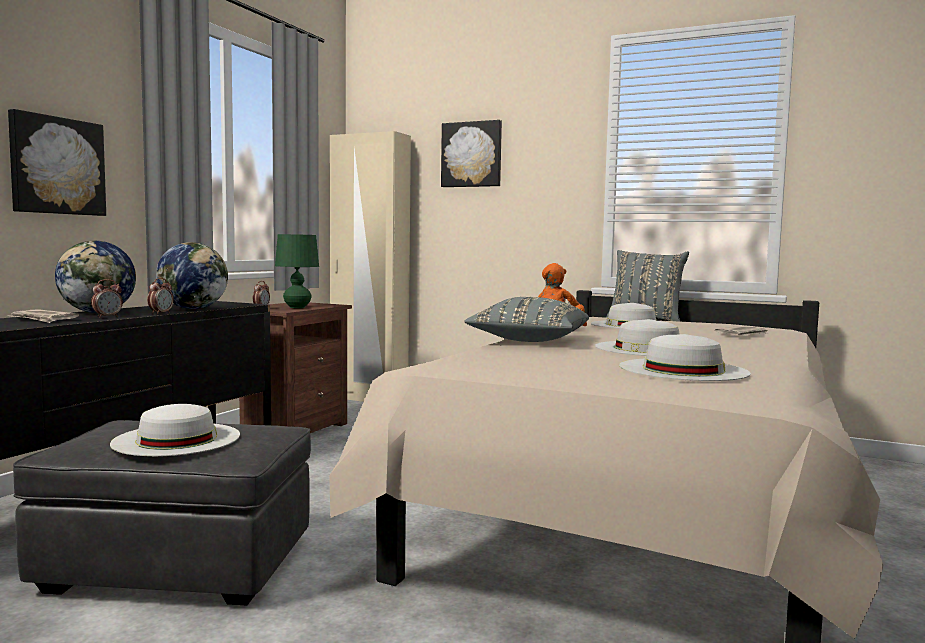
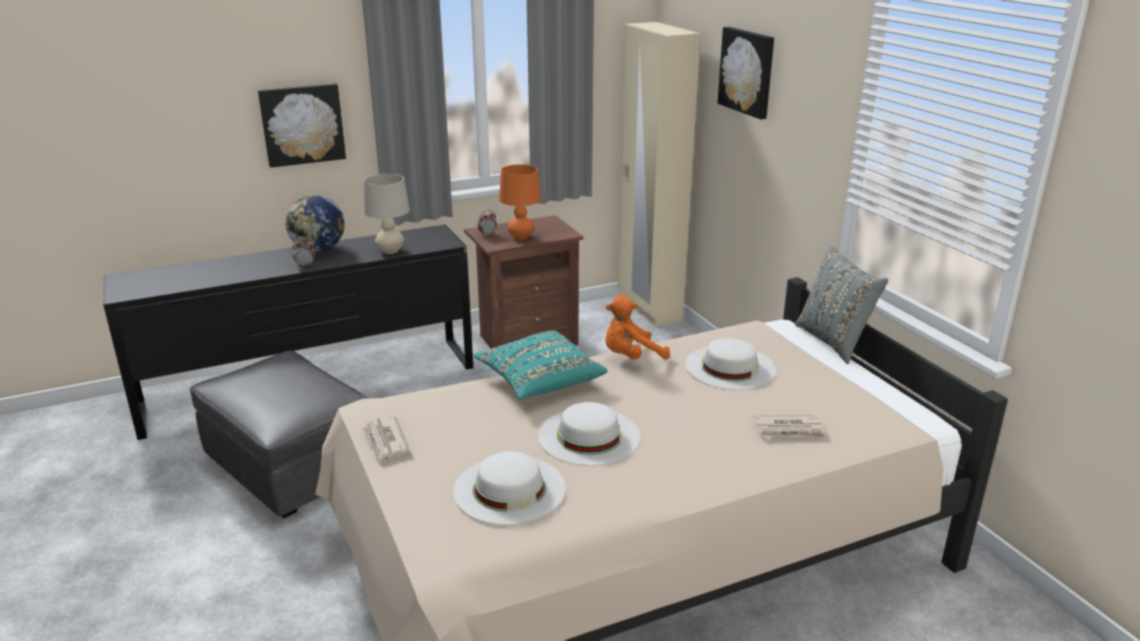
camera: 40 degrees right, 20 degrees up
newspaper [9,309,79,323] -> newspaper moved to [362,416,410,463]
white hat [110,404,240,456] -> none
alarm clock [147,278,174,314] -> none
globe [156,242,228,309] -> beige table lamp [364,174,410,254]
green table lamp [275,234,319,308] -> orange table lamp [499,164,541,240]
grey pillow [464,297,589,342] -> turquoise pillow [473,330,608,399]

